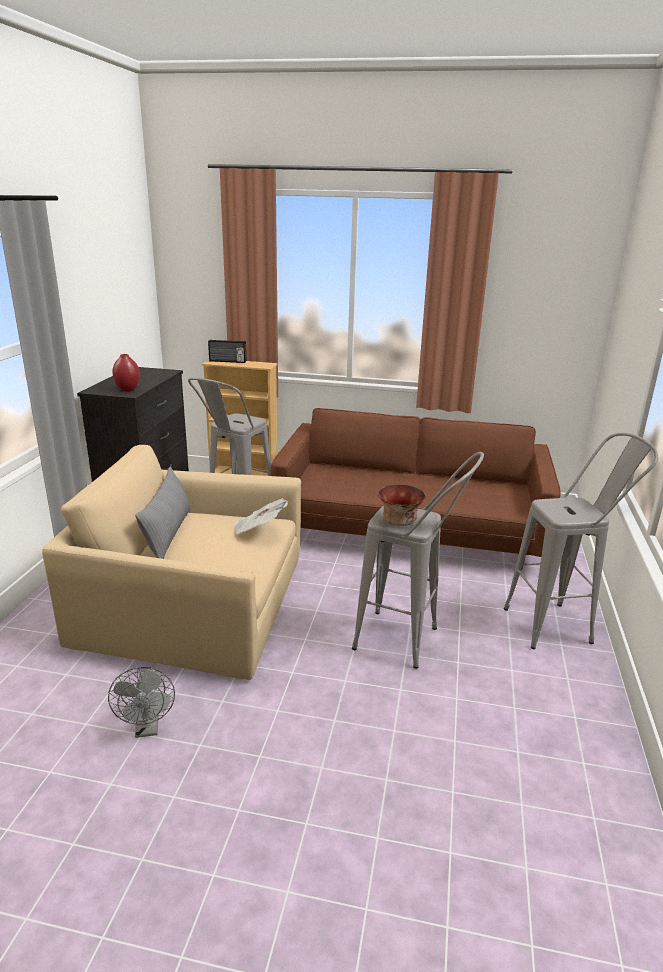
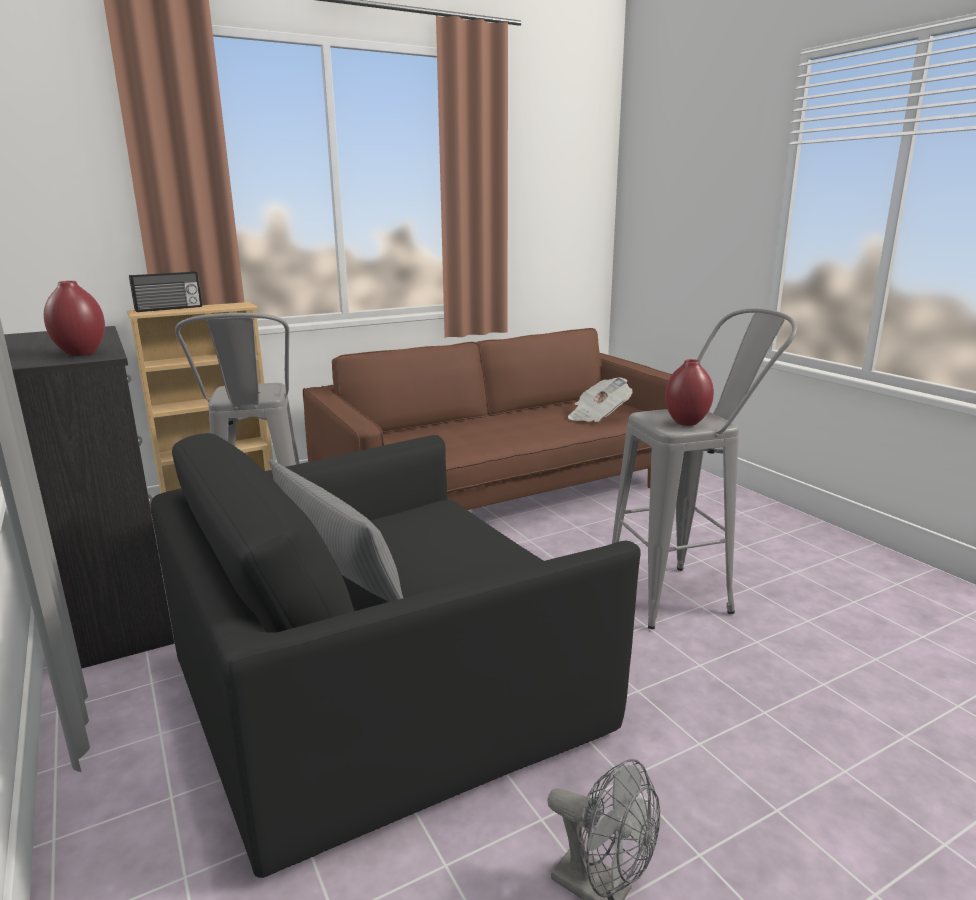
camera: 40 degrees left, 5 degrees down
beige armchair [42,445,301,680] -> black armchair [150,433,641,878]
newspaper [234,498,288,535] -> newspaper moved to [568,377,633,422]
bowl [378,485,426,526] -> red vase [665,359,714,426]
grey stool [504,433,658,649] -> none

